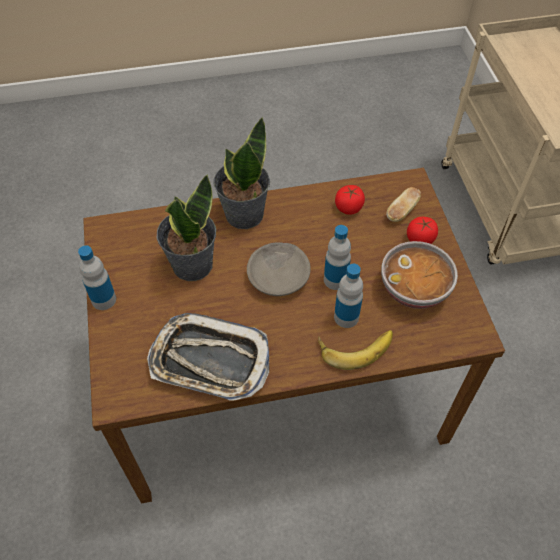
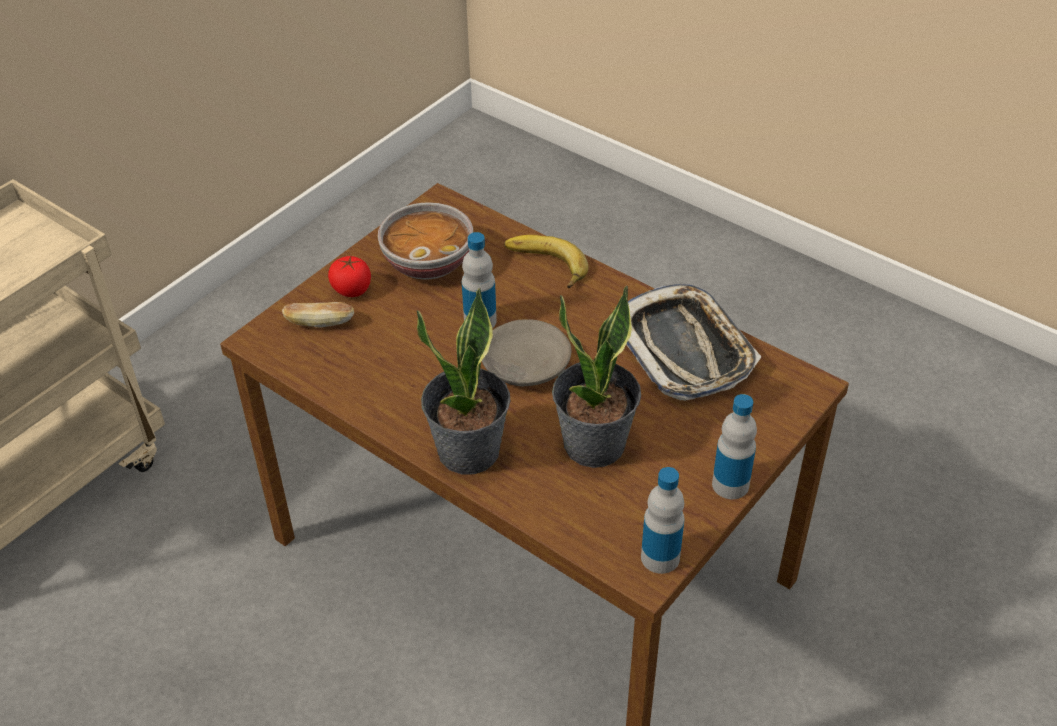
camera: 130 degrees left, 10 degrees down
bottle [334,264,363,328] -> bottle moved to [641,467,685,574]
tomato [335,185,365,215] -> none

